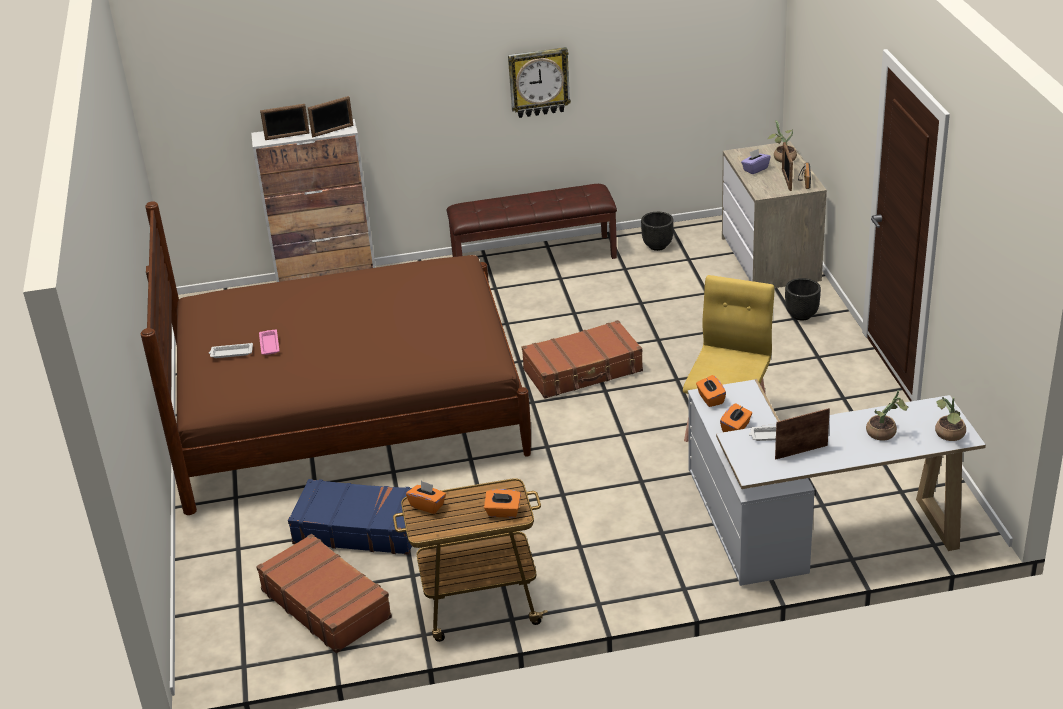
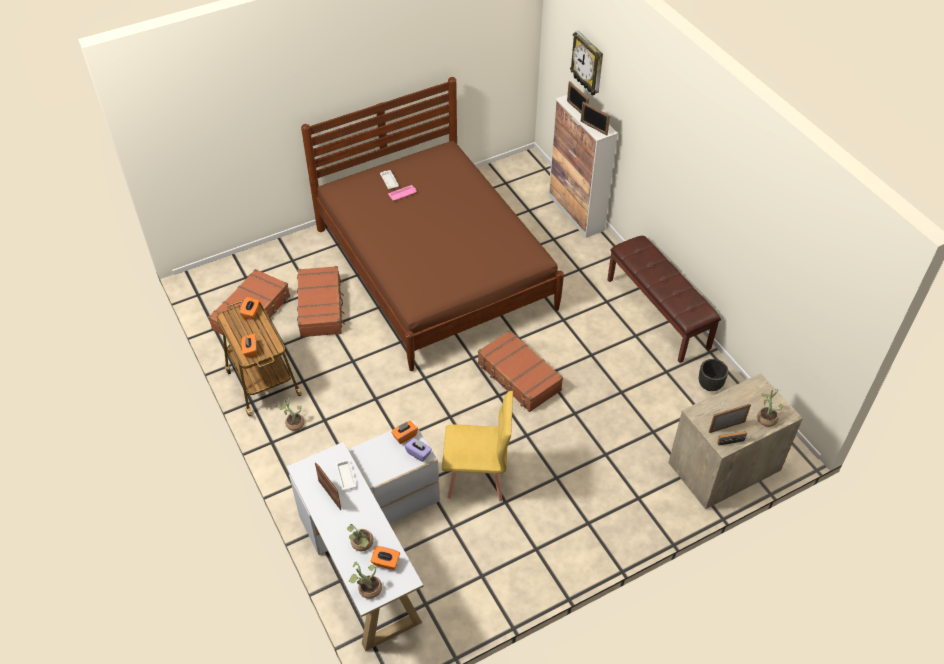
camera: 70 degrees right, 15 degrees up
blue suitcase [288,479,412,555] -> brown suitcase [297,266,345,337]
wall clock [508,47,571,118] -> wall clock moved to [570,31,603,96]
orange tissue box [720,403,752,432] -> orange tissue box moved to [371,546,400,570]
purple tissue box [741,149,770,174] -> purple tissue box moved to [405,438,432,462]
black planter [785,278,821,321] -> none
none -> potted plant [279,397,305,431]

